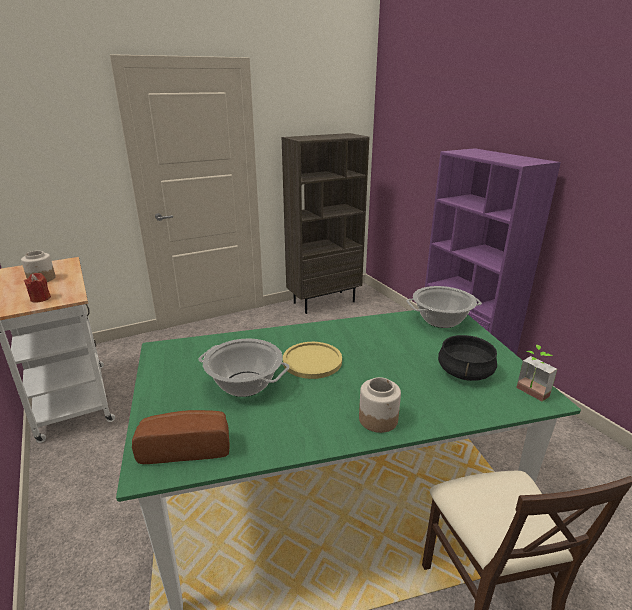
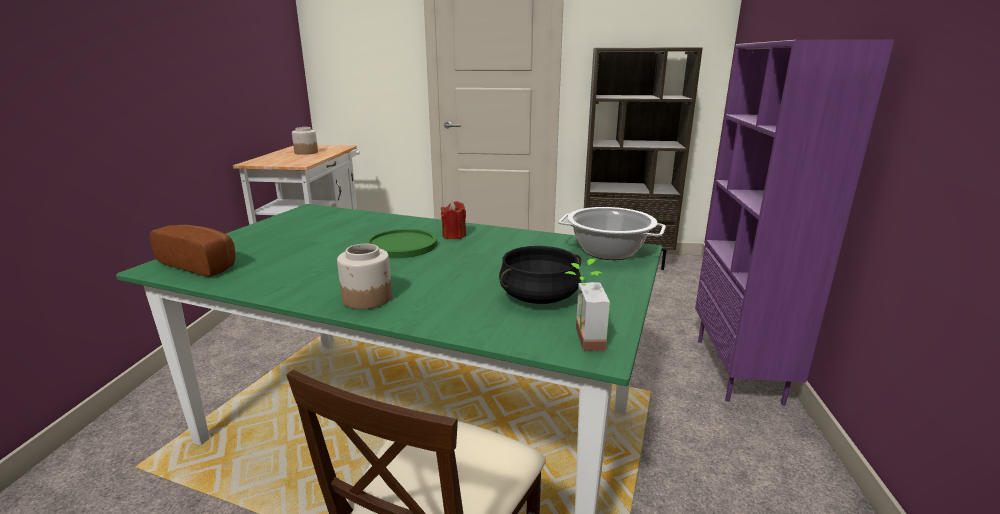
camera: 35 degrees right, 5 degrees down
red candle [24,273,51,303] -> red candle moved to [441,201,466,239]
cooking pot [198,339,289,397] -> none
yellow plate [283,342,342,379] -> green plate [366,229,437,258]

